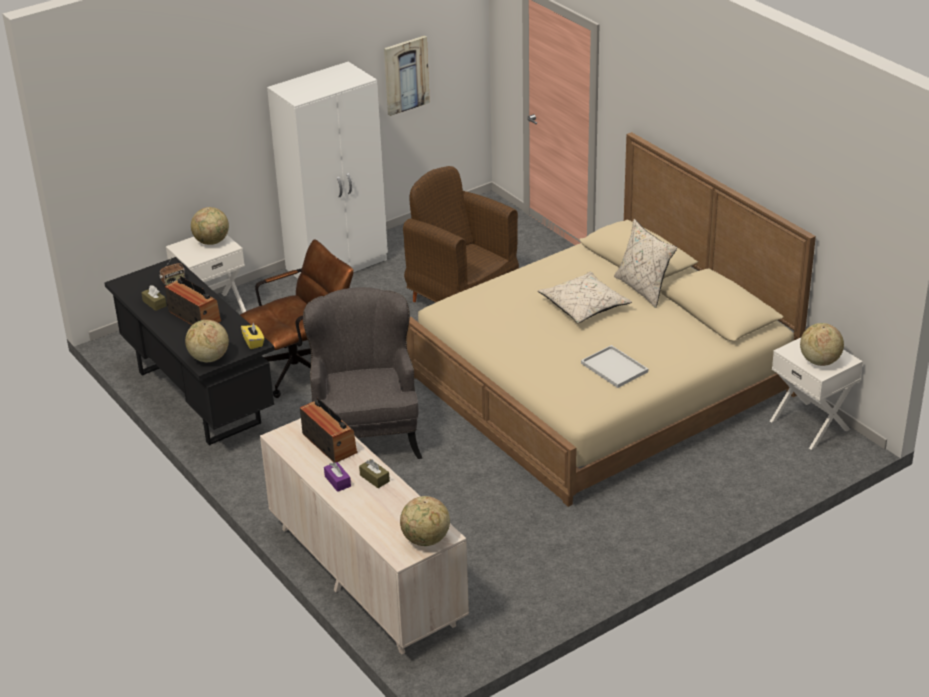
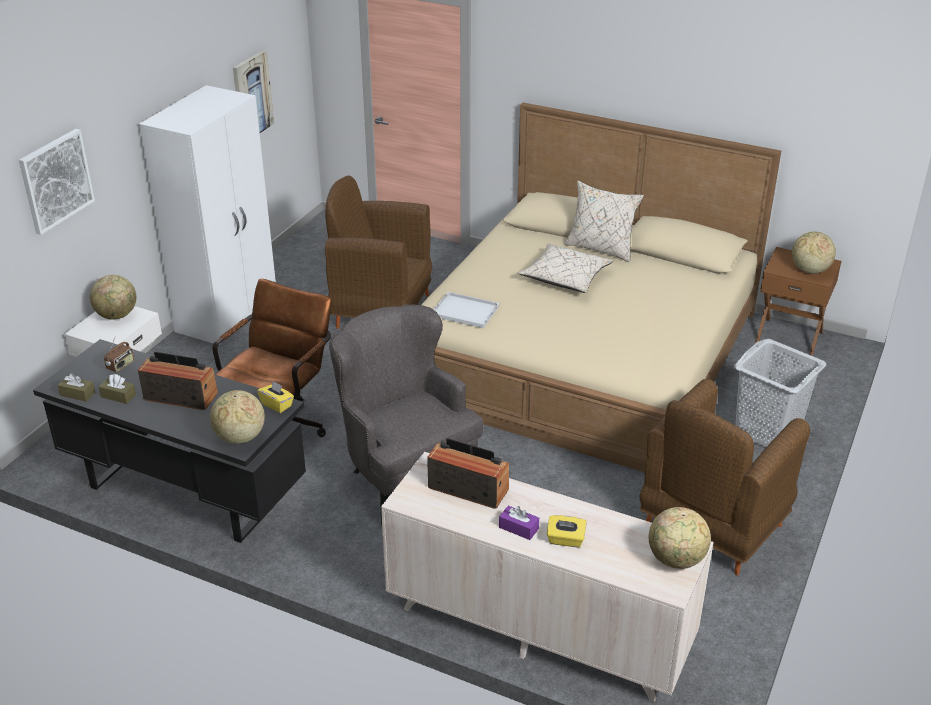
camera: 30 degrees left, 0 degrees up
brown tissue box [359,459,390,488] -> brown tissue box moved to [58,373,96,401]
white tray [581,345,648,388] -> white tray moved to [433,292,499,328]
white nightstand [770,338,863,450] -> brown nightstand [755,247,842,356]
none -> picture [19,129,95,235]
none -> yellow tissue box [547,515,587,547]
none -> brown armchair [639,379,810,575]
none -> grey laundry basket [734,339,826,448]

